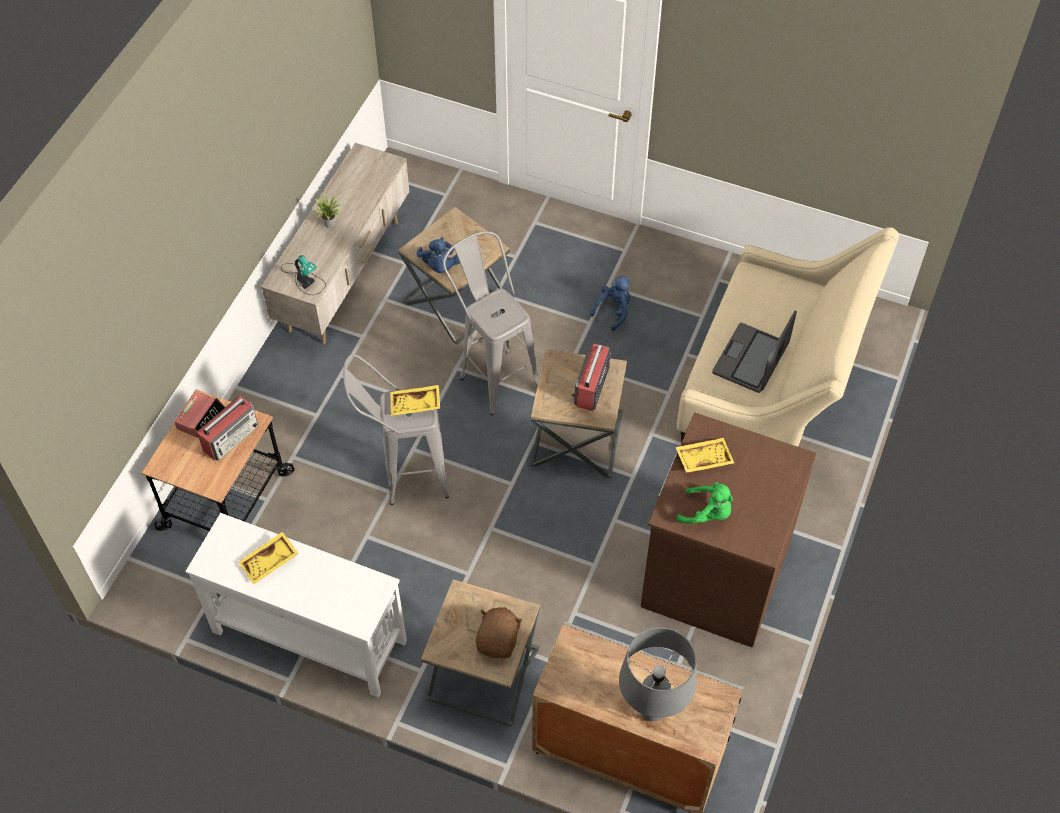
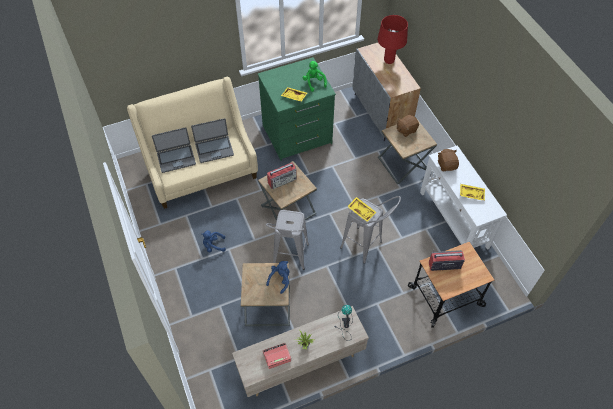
camera: 135 degrees left, 0 degrees up
alarm clock [174,391,225,438] -> alarm clock moved to [263,343,291,369]
grey table lamp [619,627,697,722] -> red table lamp [378,15,408,64]
brown dresser [641,413,817,647] -> green dresser [258,57,336,161]
none -> laptop [152,127,196,173]
none -> brown plush toy [438,149,459,171]

